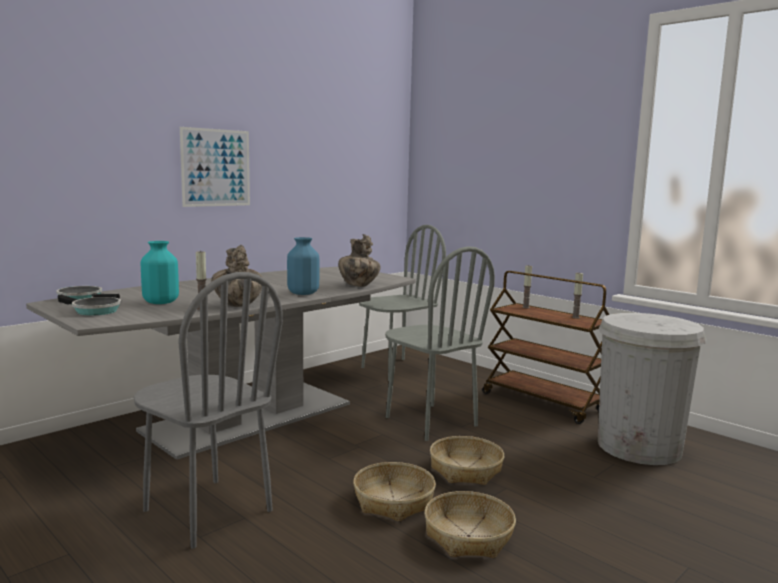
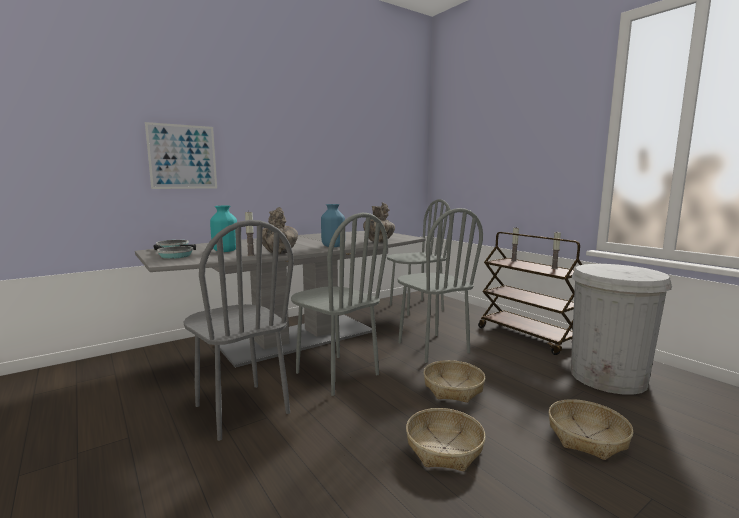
camera: 10 degrees right, 0 degrees up
picture [180,127,250,207] -> picture moved to [145,122,217,189]
basket [353,462,436,521] -> basket moved to [548,399,634,460]
none -> grey chair [291,213,388,396]

